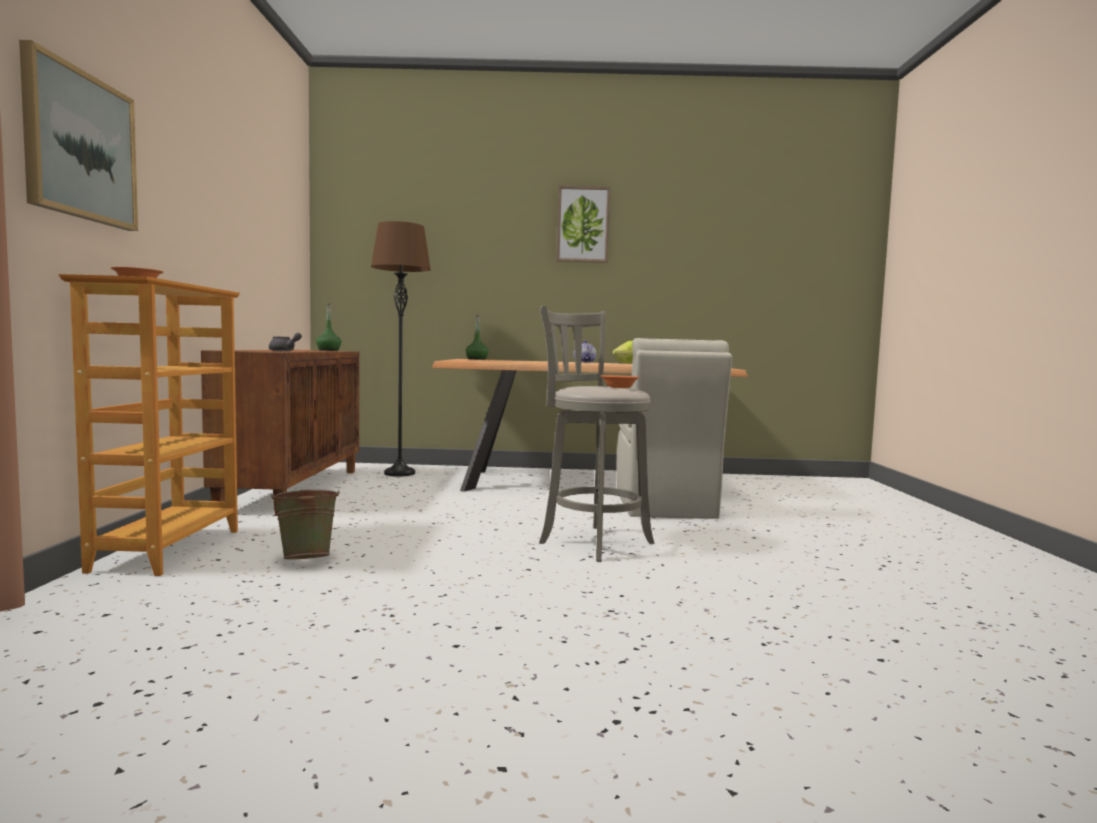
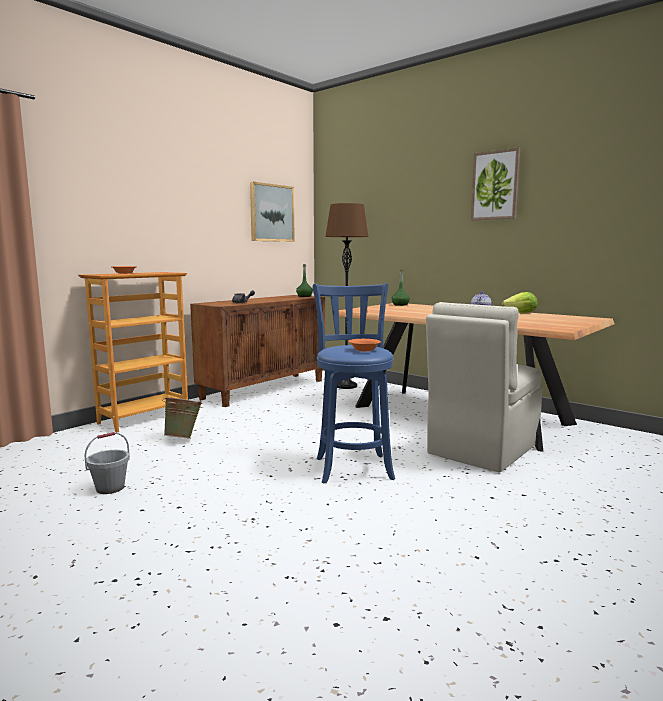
camera: 40 degrees right, 5 degrees up
picture [19,40,138,231] -> picture moved to [250,182,295,242]
grey stool [539,305,654,562] -> blue stool [313,283,395,484]
none -> grey bucket [84,432,130,494]

